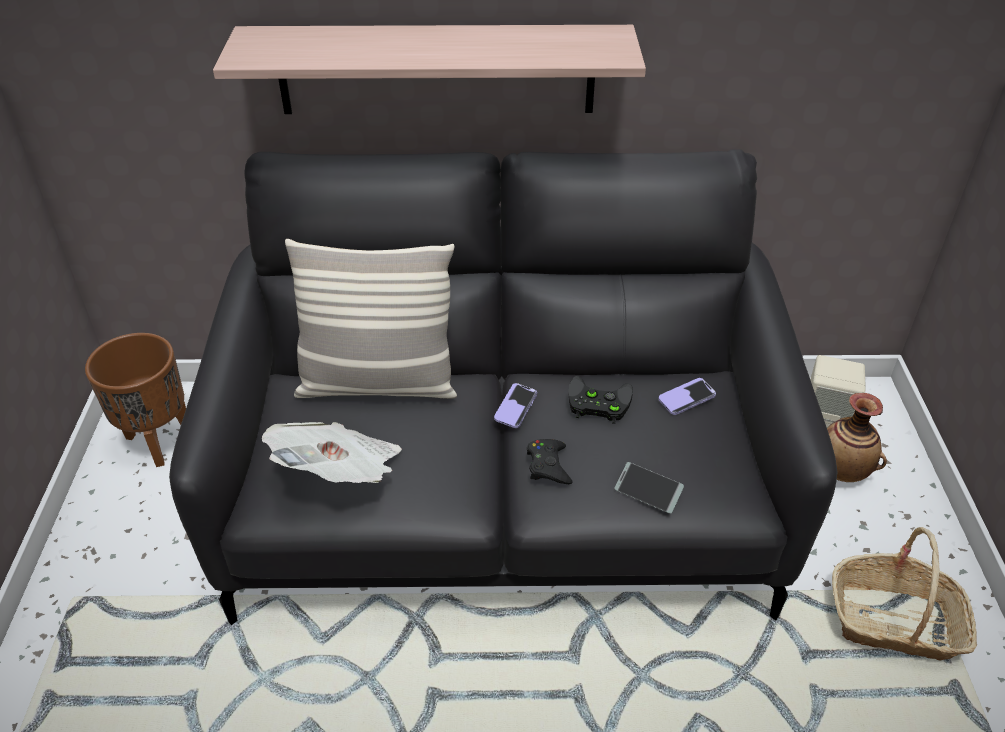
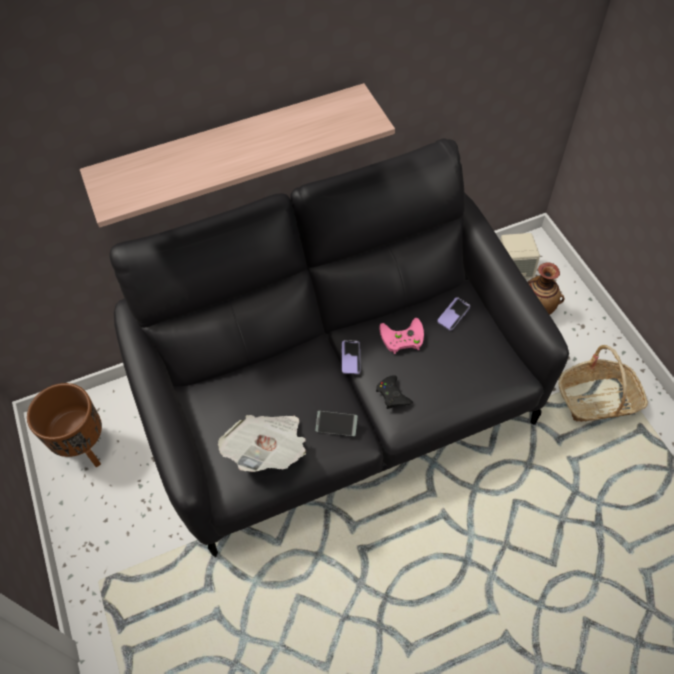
camera: 20 degrees left, 15 degrees up
pillow [285,239,457,399] -> none
black game controller [568,376,633,424] -> pink game controller [380,318,424,354]
phone [615,462,684,514] -> phone moved to [315,411,358,436]

